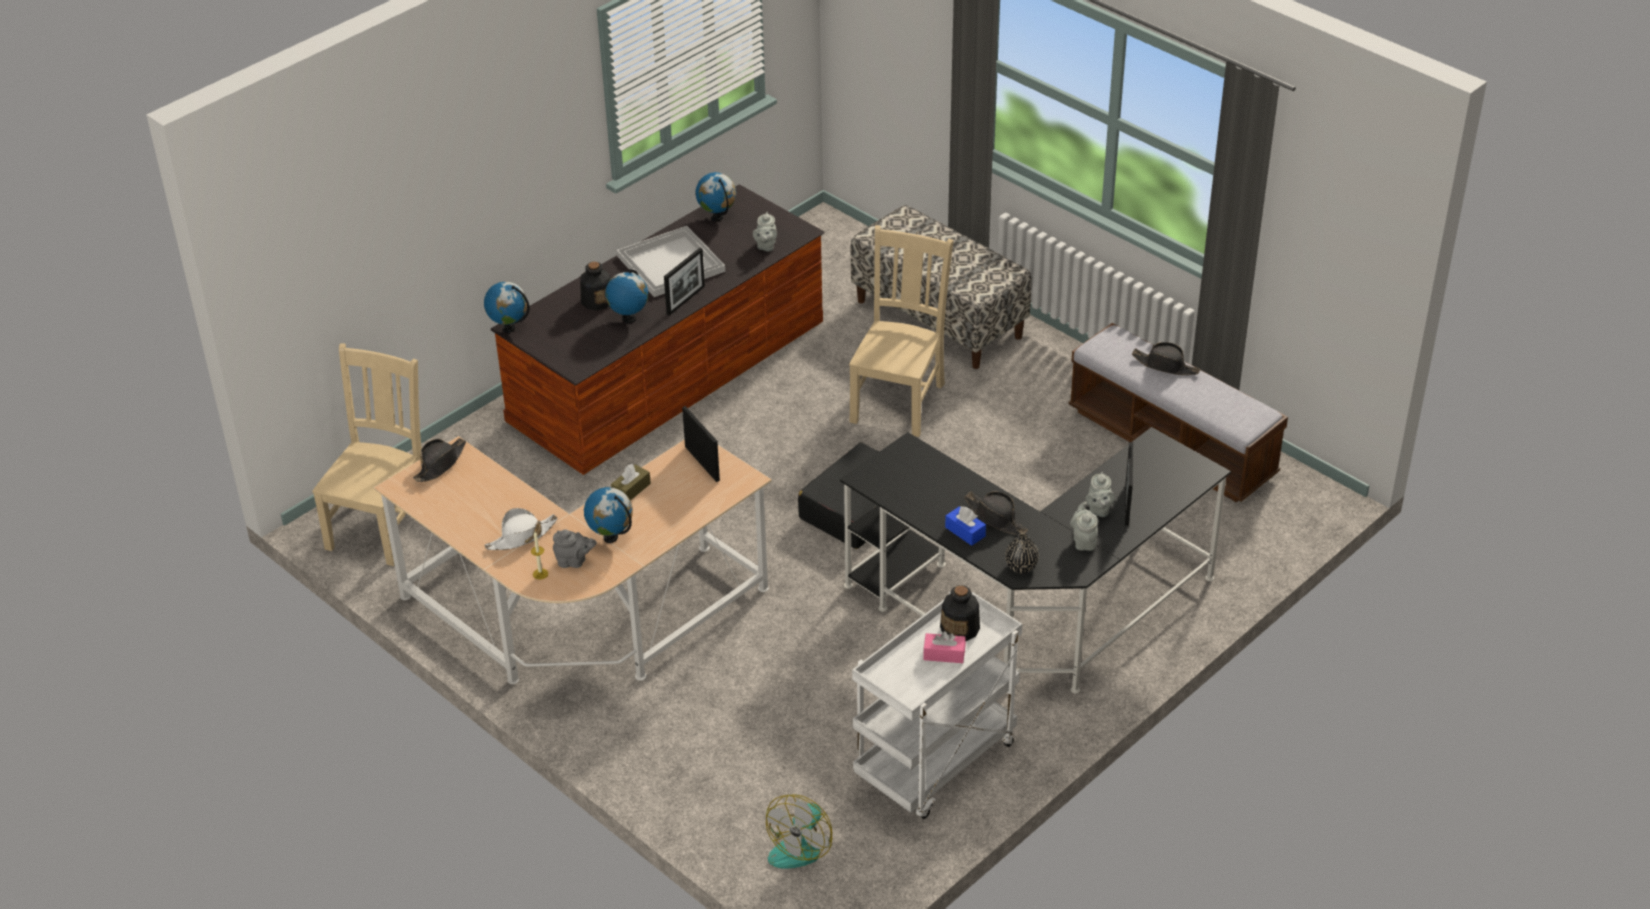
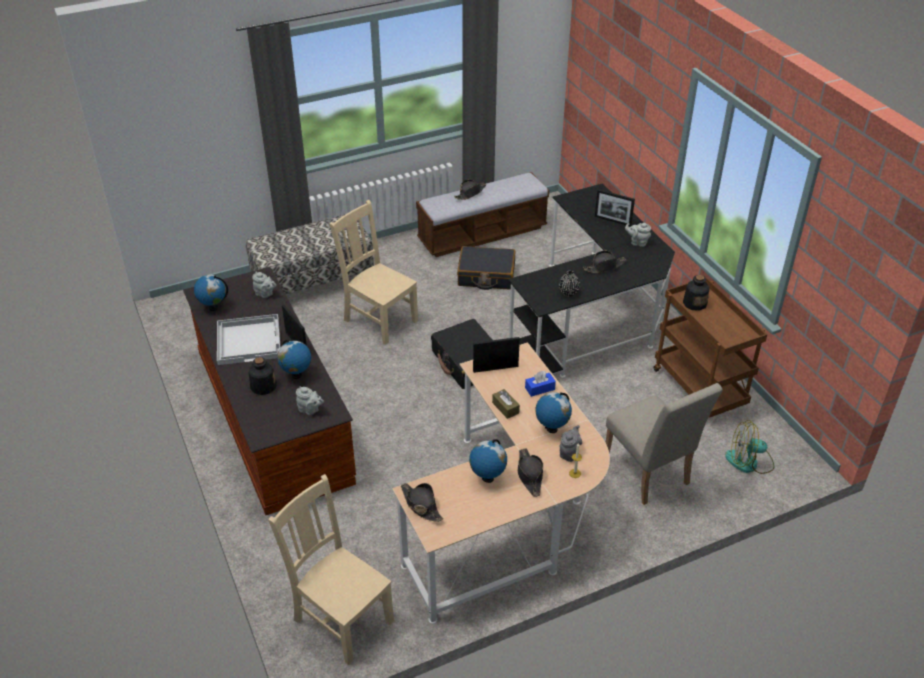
camera: 70 degrees left, 0 degrees up
globe [484,282,530,333] -> globe moved to [469,439,507,483]
white hat [484,508,558,550] -> black hat [518,448,543,497]
fan [766,794,832,869] -> fan turned 135 degrees clockwise [725,420,775,474]
white cart [852,591,1022,819] -> brown cart [654,277,767,417]
pink tissue box [923,631,966,663] -> none
blue tissue box [945,506,986,546] -> blue tissue box moved to [525,371,556,397]
black vase [1005,533,1039,573] -> black vase moved to [559,270,580,296]
grey teapot [1086,472,1115,517] -> grey teapot moved to [296,386,324,415]
none -> black suitcase [457,246,515,290]
none -> beige chair [605,383,722,505]

